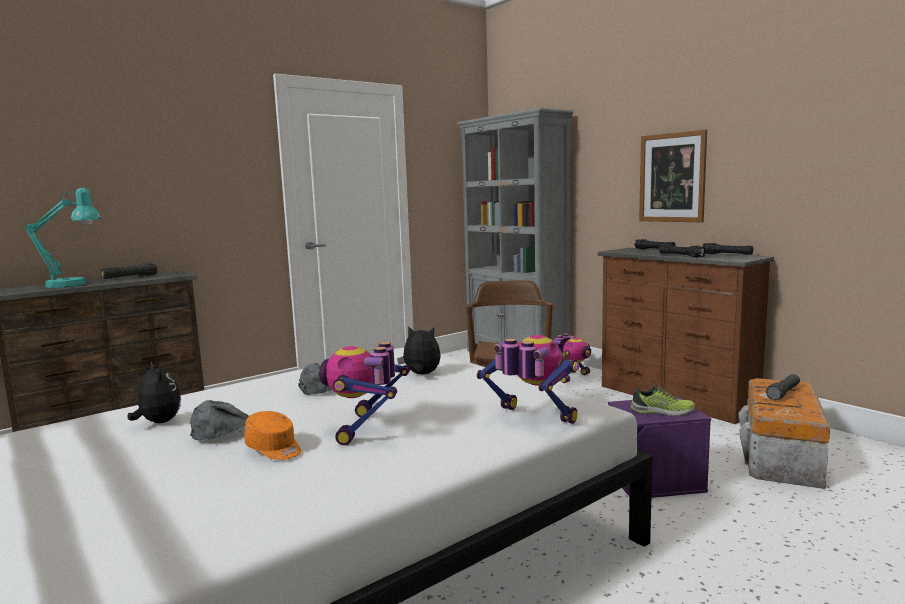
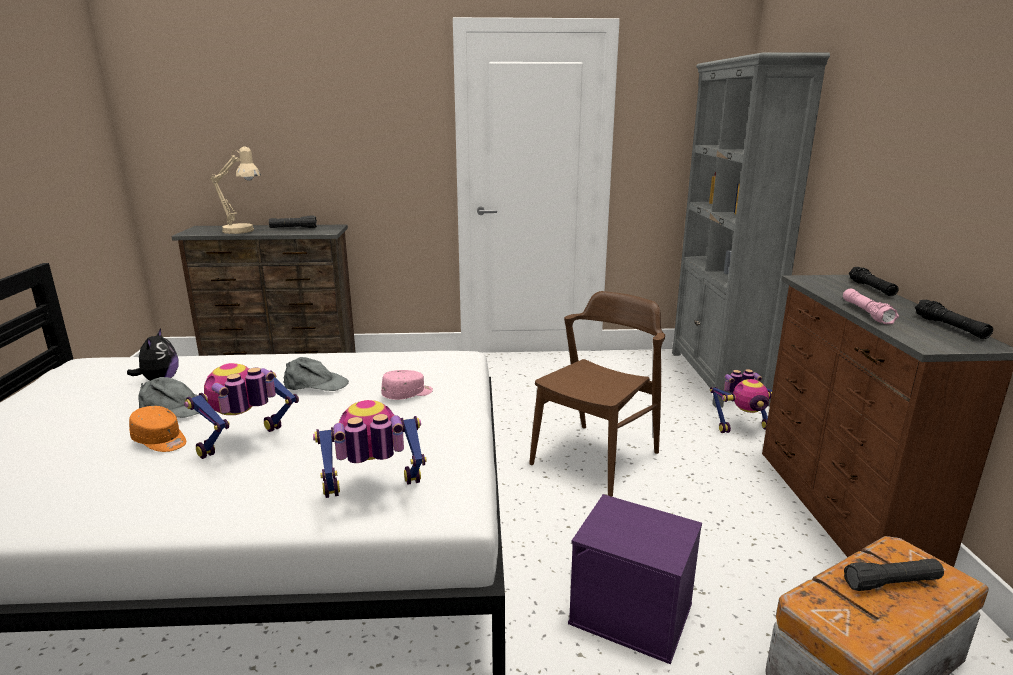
camera: 35 degrees right, 10 degrees up
turquoise table lamp [24,188,102,288] -> beige table lamp [210,147,261,234]
orange cap [244,411,301,460] -> orange cap turned 45 degrees counterclockwise [129,406,186,452]
plush toy [397,326,441,374] -> pink cap [381,370,433,400]
toy robot [477,335,580,424] -> toy robot turned 90 degrees counterclockwise [313,400,427,498]
shoe [631,385,695,416] -> none
picture [639,129,707,222] -> none
black flashlight [659,245,706,257] -> pink flashlight [843,289,899,324]

